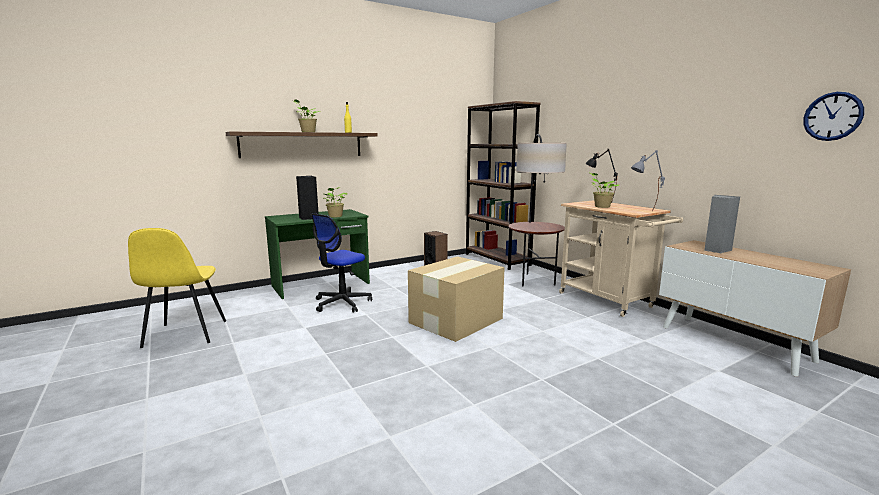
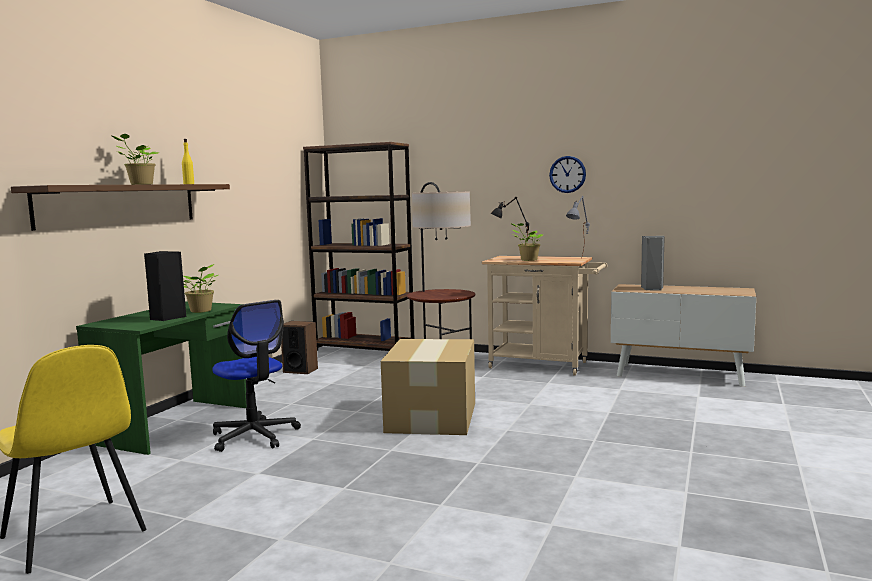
camera: 35 degrees left, 5 degrees down
office chair [311,213,372,313] -> office chair turned 45 degrees counterclockwise [212,300,301,452]
wall clock [803,92,864,141] -> wall clock moved to [549,156,586,193]

